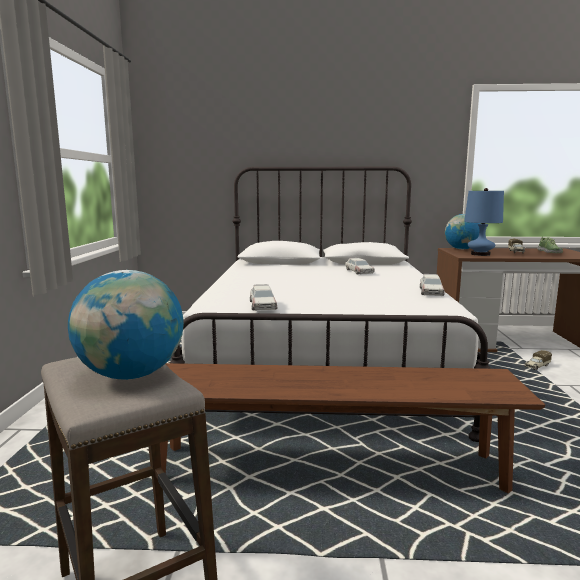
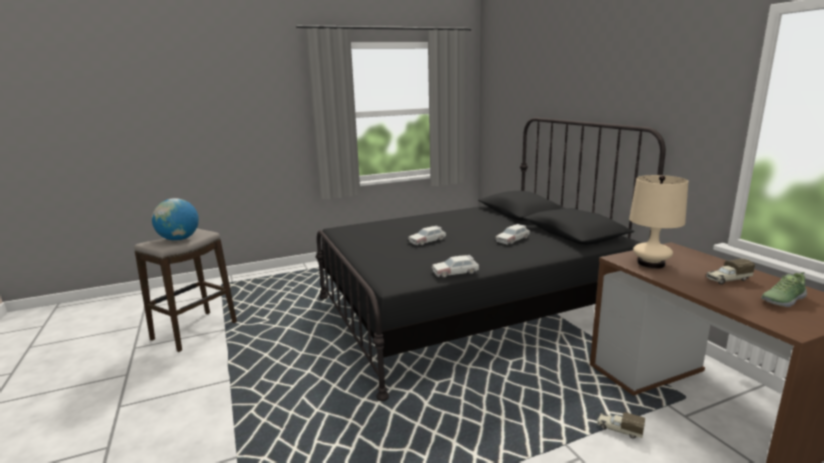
camera: 65 degrees right, 5 degrees up
brown bench [160,363,545,493] -> none
white bed [170,167,491,442] -> black bed [316,117,666,401]
toy car [250,284,277,311] -> toy car moved to [408,225,446,245]
globe [445,214,481,250] -> none
blue table lamp [464,188,504,256] -> beige table lamp [629,175,688,269]

